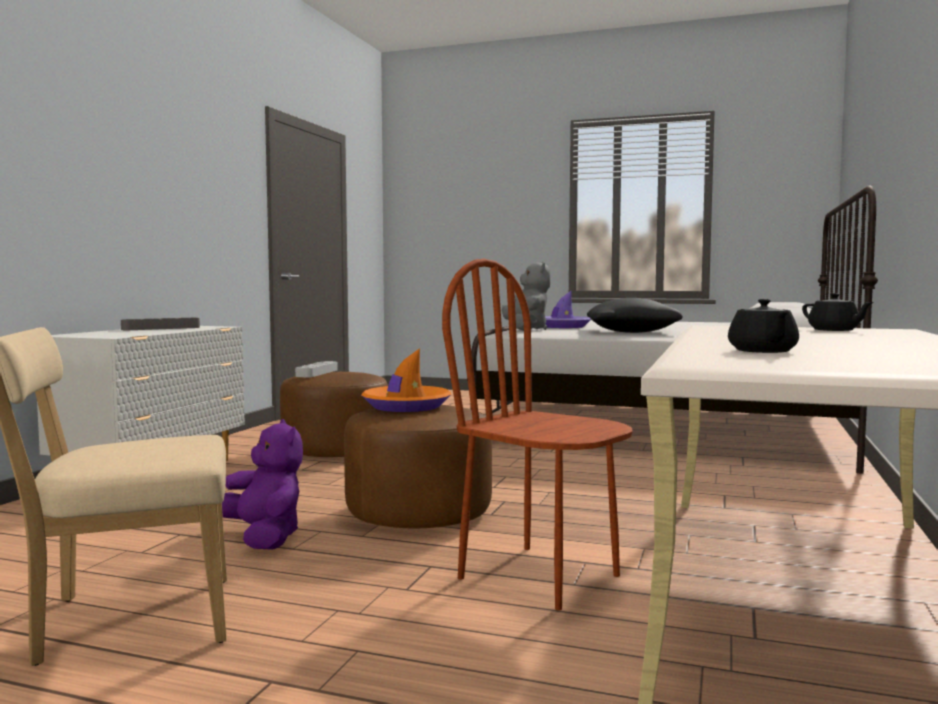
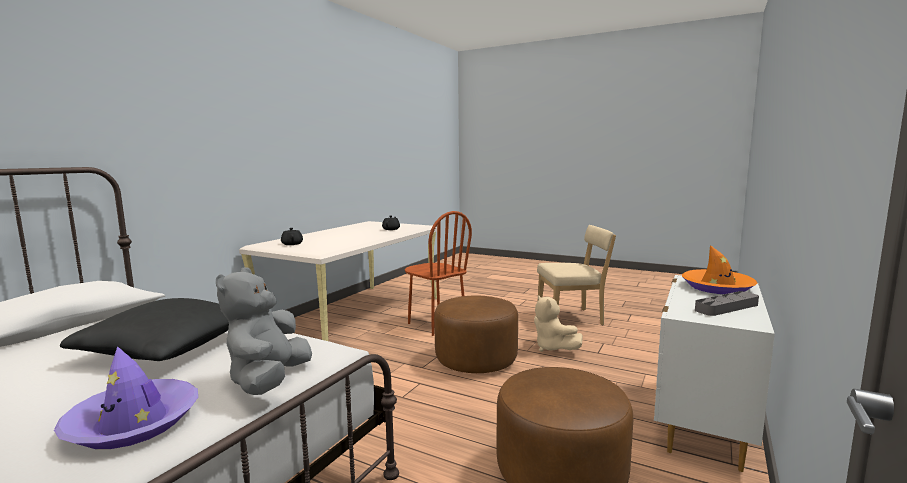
camera: 170 degrees left, 5 degrees up
purple plush toy [222,419,303,550] -> beige plush toy [534,295,583,352]
grey tray [295,361,338,377] -> none
orange hat [361,348,451,412] -> orange hat moved to [682,245,758,294]

